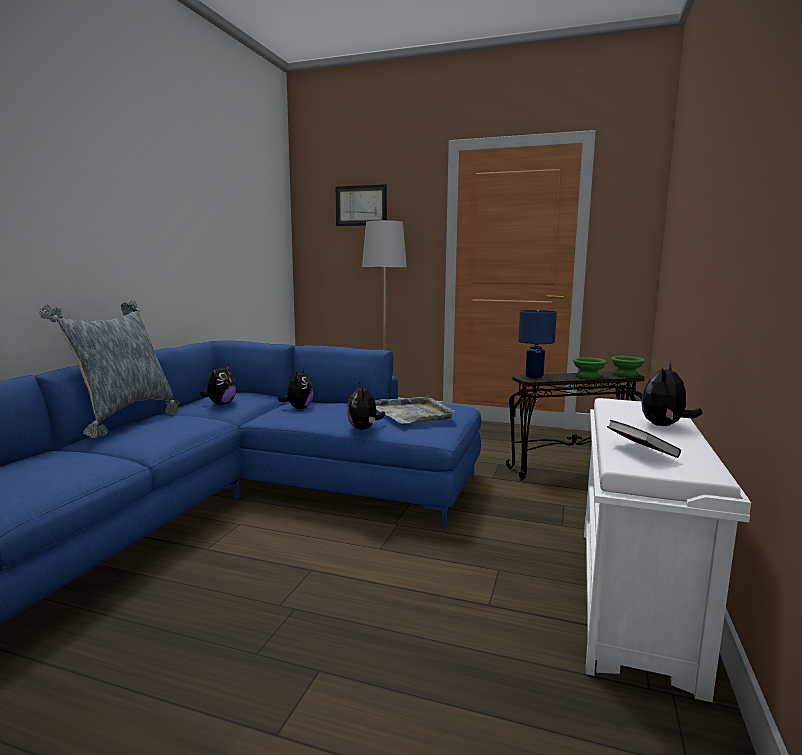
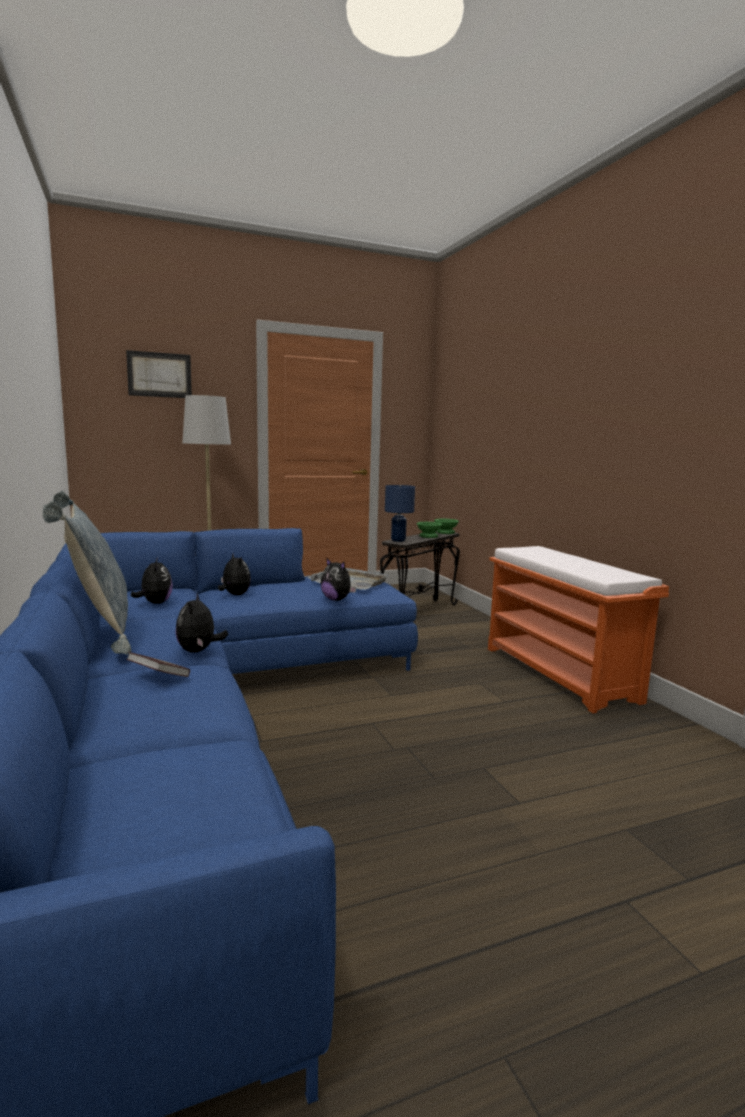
camera: 40 degrees left, 0 degrees up
white bench [584,398,751,702] -> orange bench [488,546,669,714]
book [607,420,681,458] -> book moved to [126,652,190,677]
plush toy [641,364,702,426] -> plush toy moved to [175,593,228,653]

